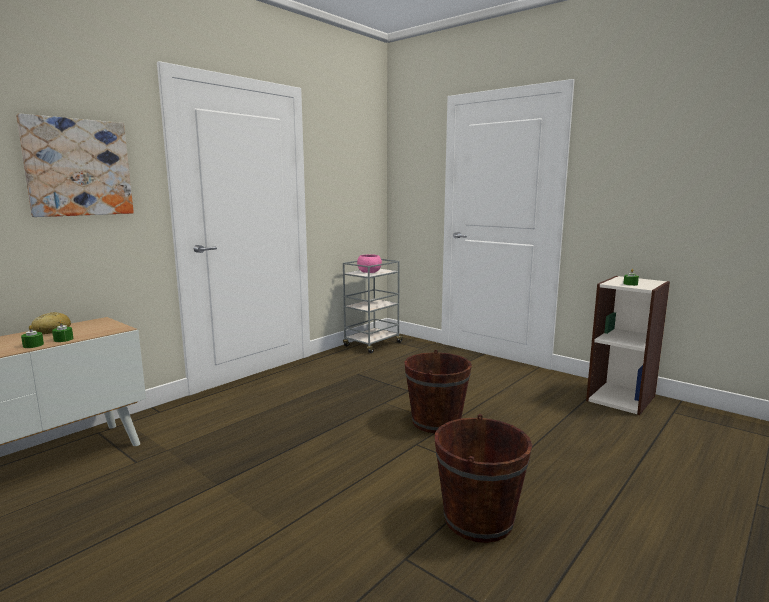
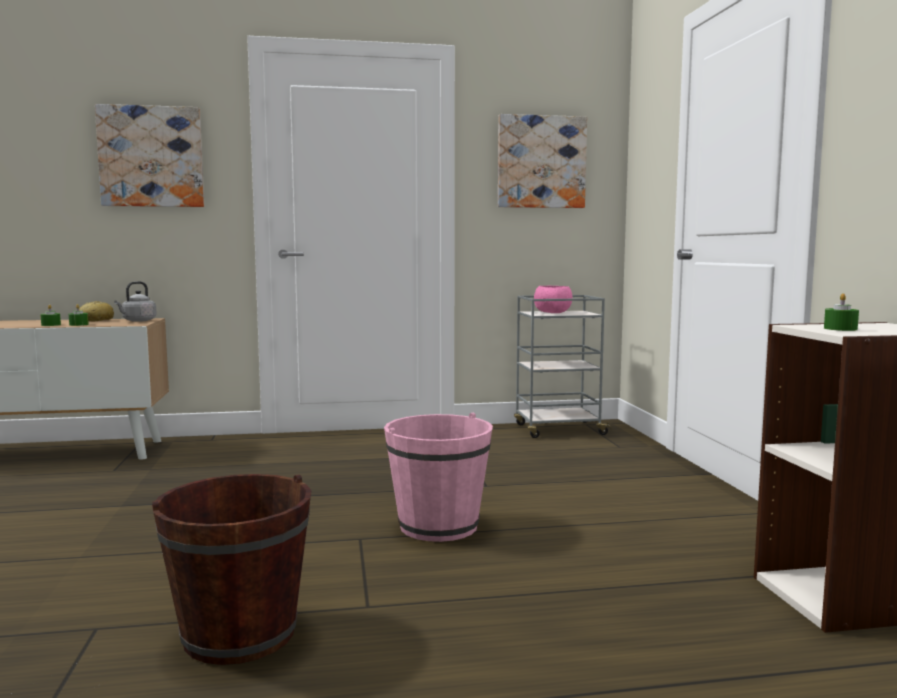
camera: 40 degrees right, 5 degrees down
brown bucket [405,350,472,433] -> pink bucket [384,412,493,542]
none -> grey kettle [114,281,157,322]
none -> picture [498,114,587,208]

